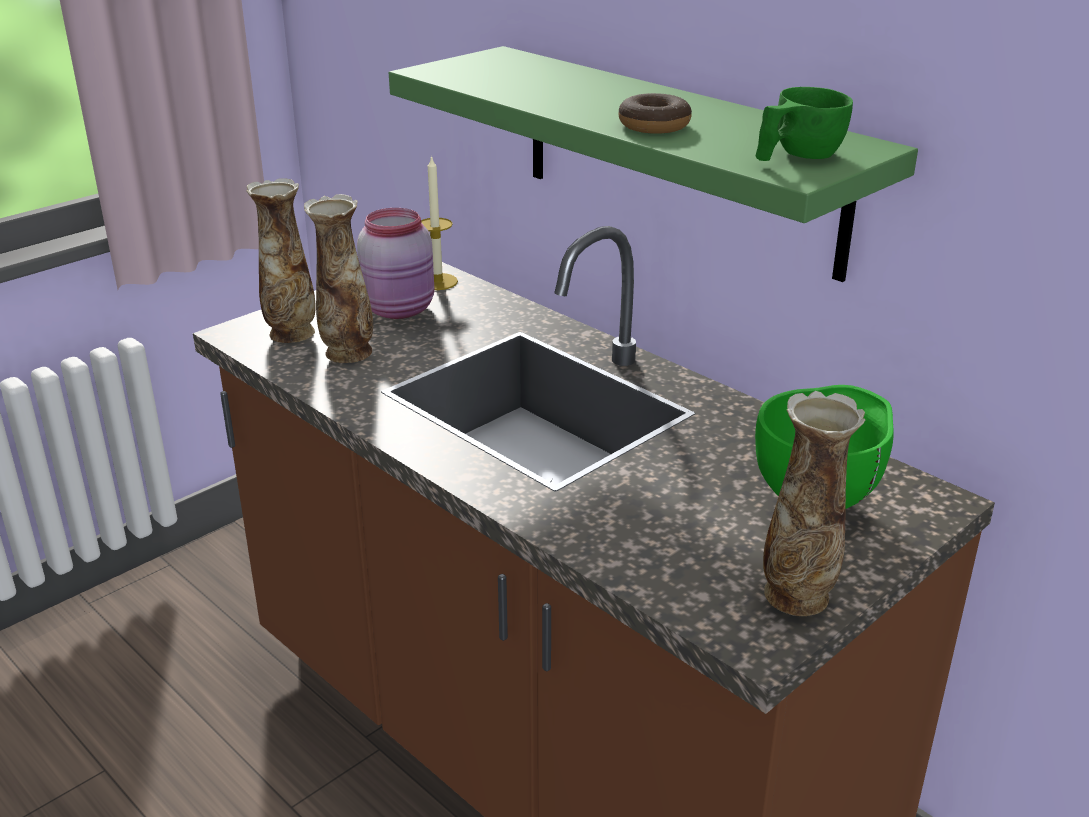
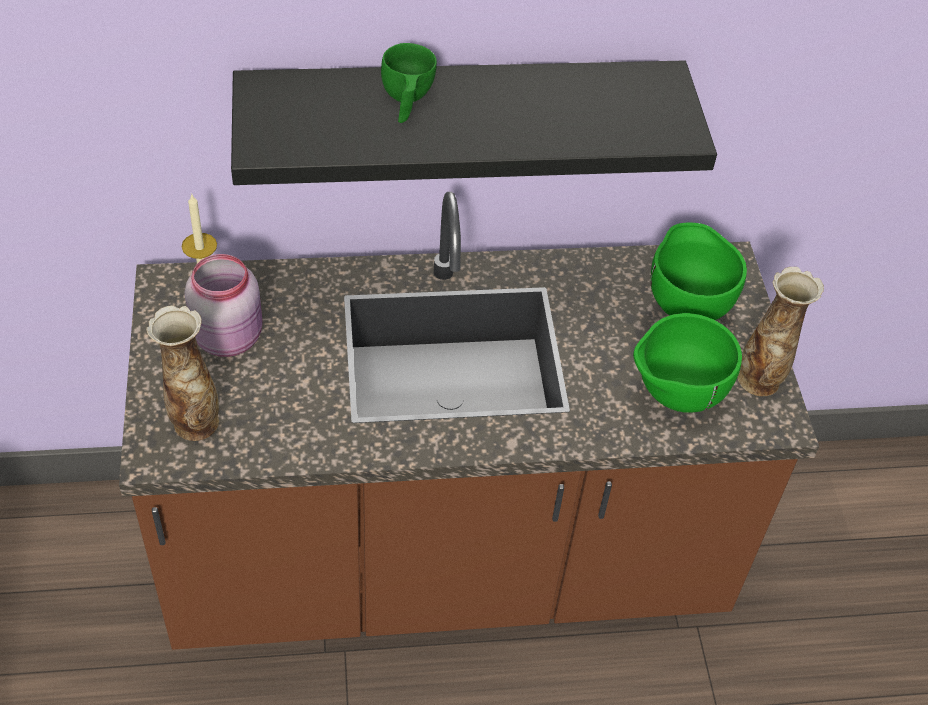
camera: 55 degrees left, 20 degrees up
vase [304,194,373,363] -> none
green shelf [389,46,918,282] -> black shelf [231,60,717,185]
donut [619,93,692,134] -> none
green cup [755,87,853,161] -> green cup moved to [381,43,437,123]
none -> green bowl [633,313,742,413]

